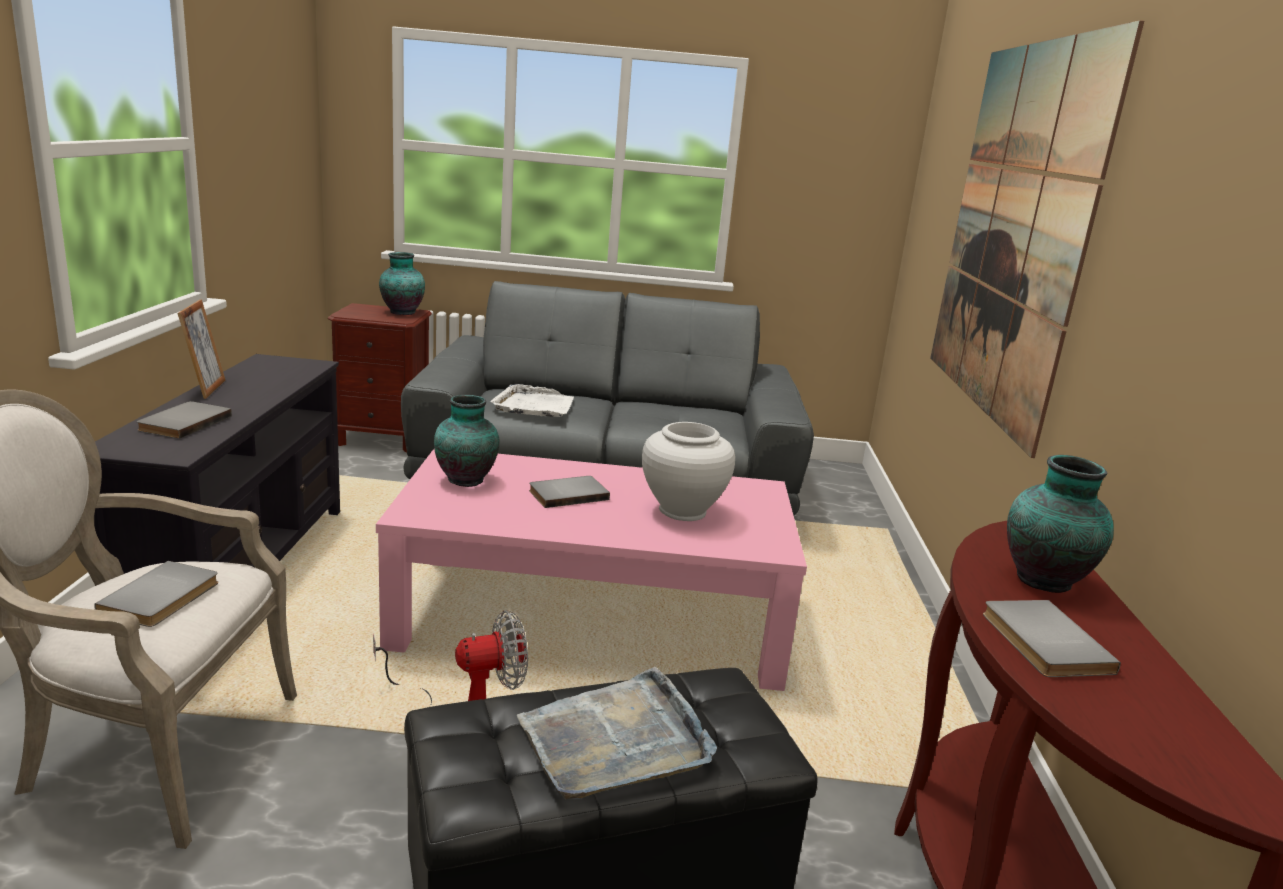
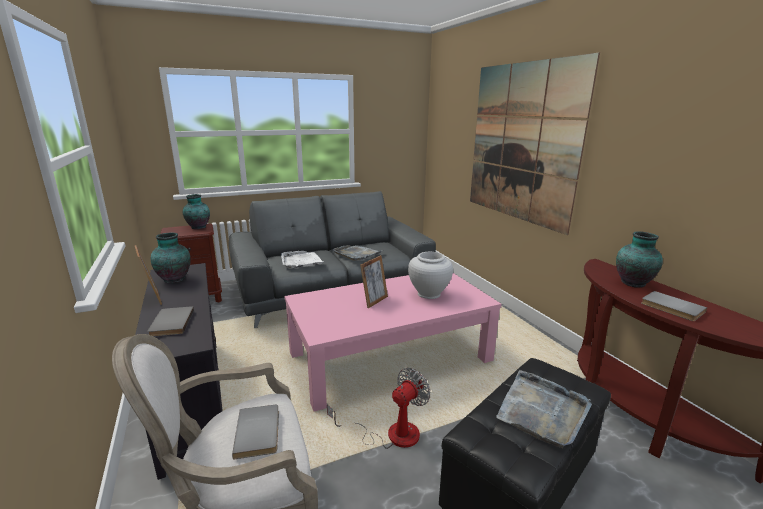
camera: 25 degrees left, 0 degrees up
vase [434,395,499,487] -> vase moved to [151,232,191,283]
grey book [529,476,610,508] -> picture frame [360,255,388,308]
none -> grey tray [333,245,382,261]

